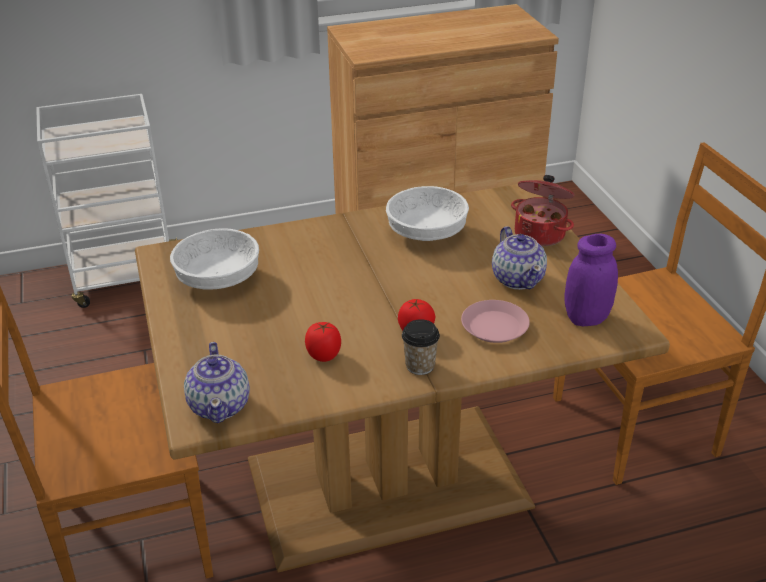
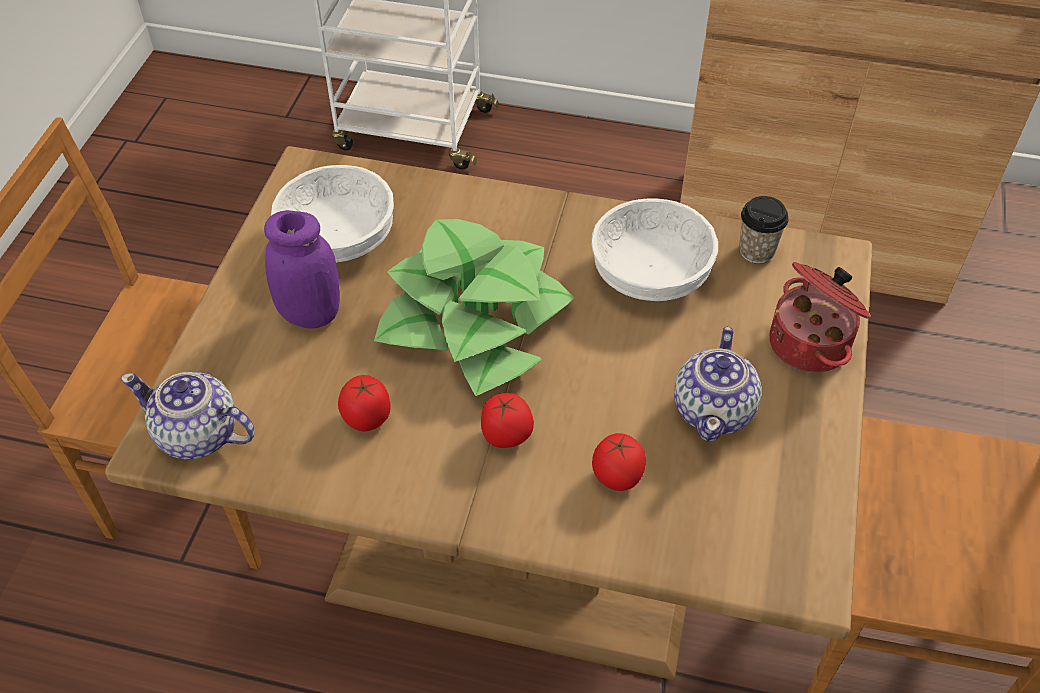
camera: 30 degrees right, 15 degrees up
teapot [184,342,250,423] -> teapot turned 90 degrees clockwise [120,372,255,460]
cup [402,319,440,375] -> cup moved to [739,196,789,264]
pink plate [461,300,530,343] -> tomato [592,433,646,491]
purple jar [564,234,618,326] -> purple jar moved to [264,210,340,329]
none -> potted plant [374,219,575,396]

